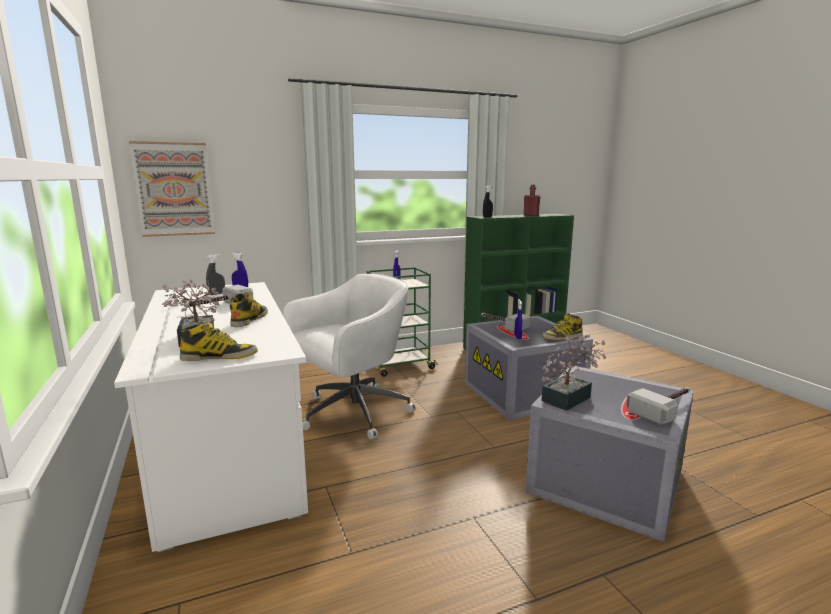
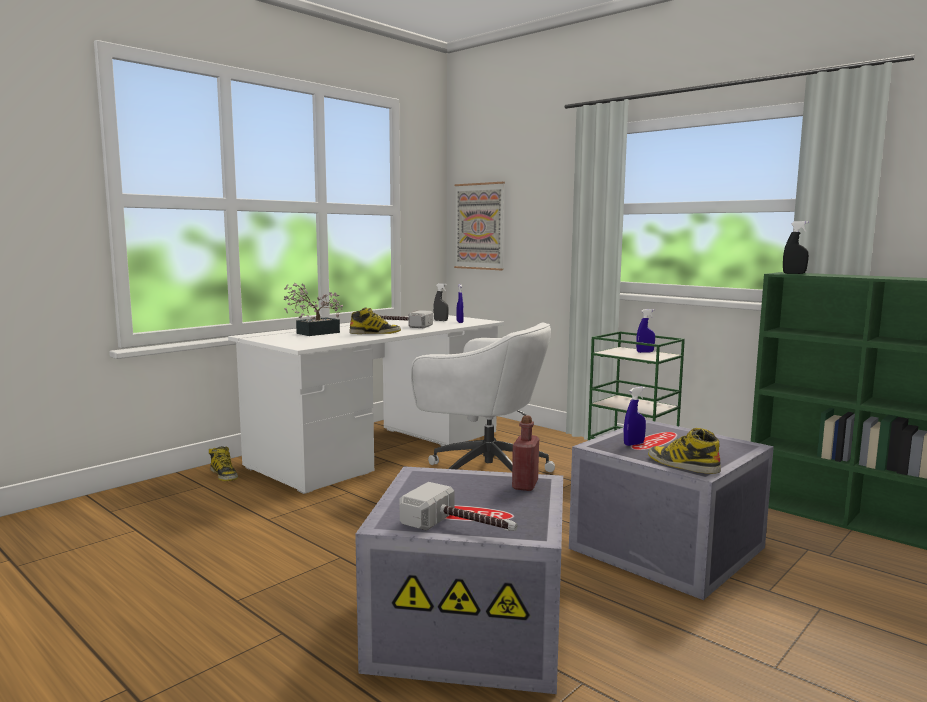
camera: 65 degrees right, 5 degrees down
boot [180,321,258,361] -> boot moved to [209,446,238,481]
hammer [481,313,531,332] -> none
red bottle [524,185,540,216] -> red bottle moved to [512,415,539,491]
potted plant [541,335,606,411] -> none

